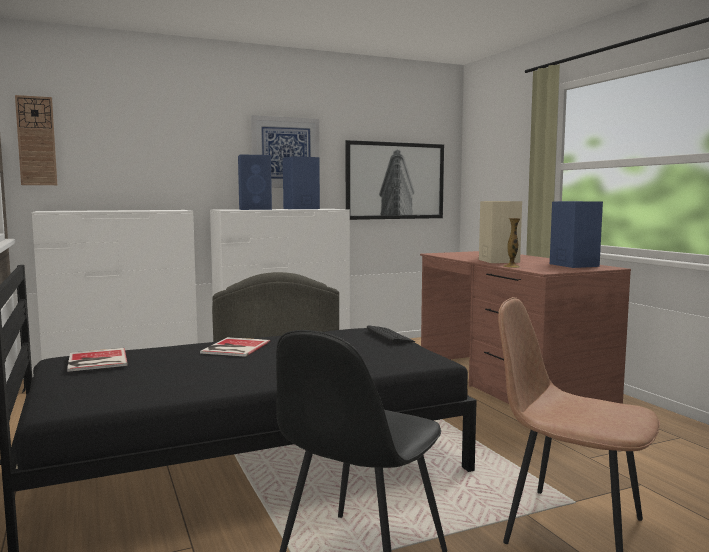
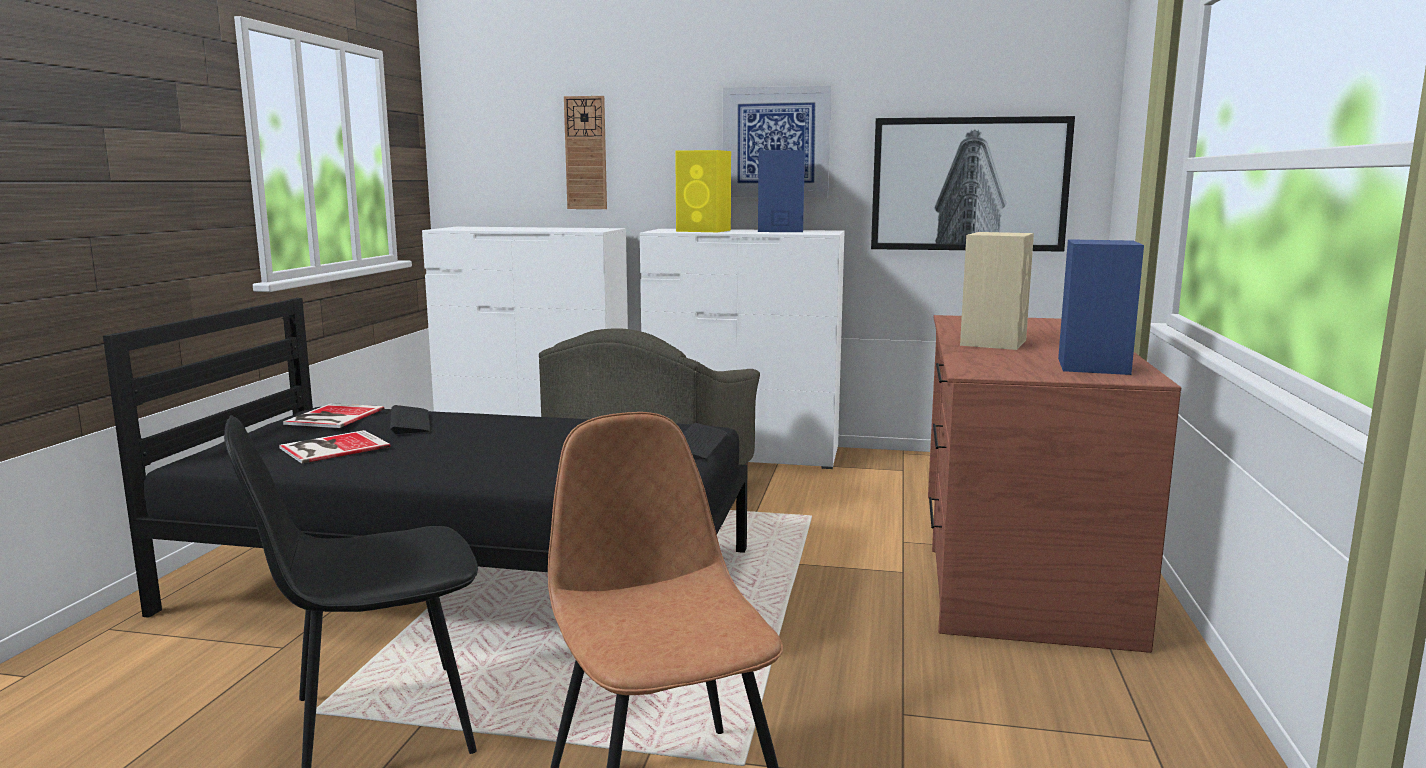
camera: 35 degrees right, 5 degrees up
wall clock [15,95,57,185] -> wall clock moved to [564,96,607,209]
book [200,337,270,357] -> book moved to [279,430,390,463]
blue speaker [238,154,272,210] -> yellow speaker [675,150,731,232]
vase [503,218,521,268] -> none
none -> keyboard [390,405,430,434]

